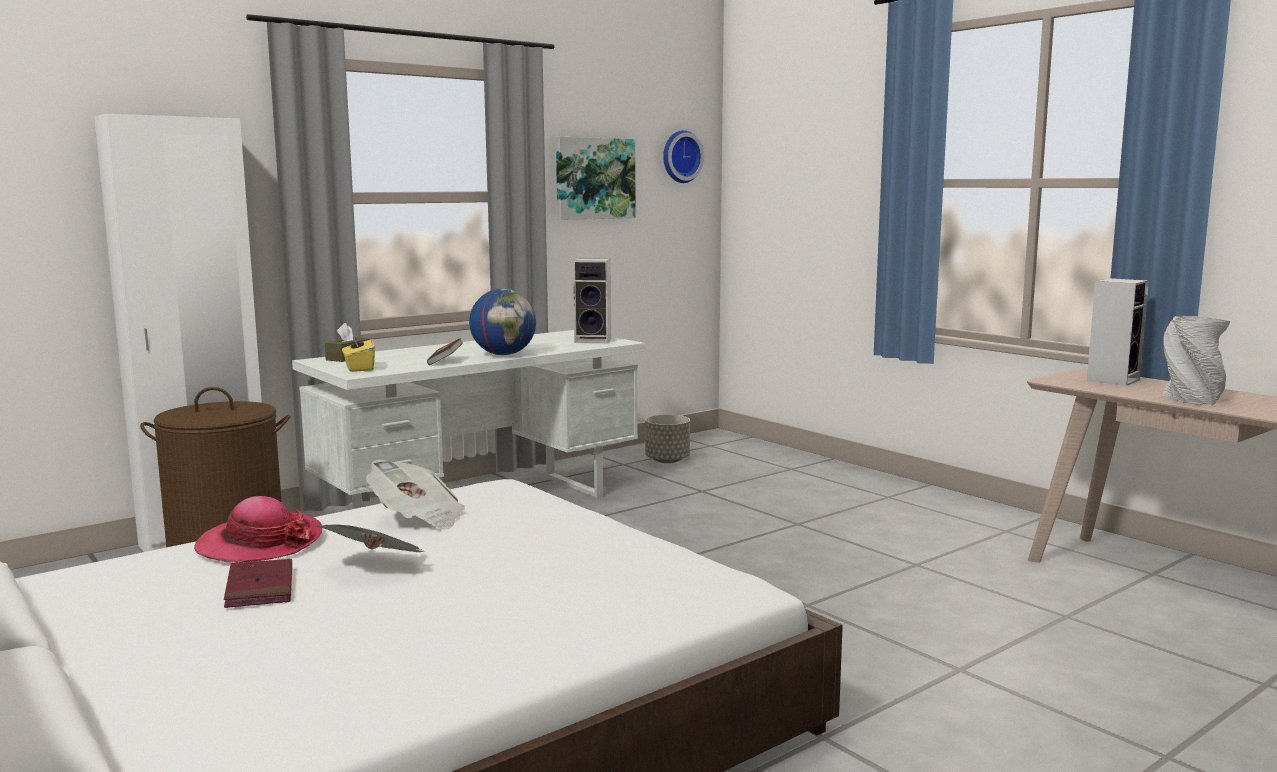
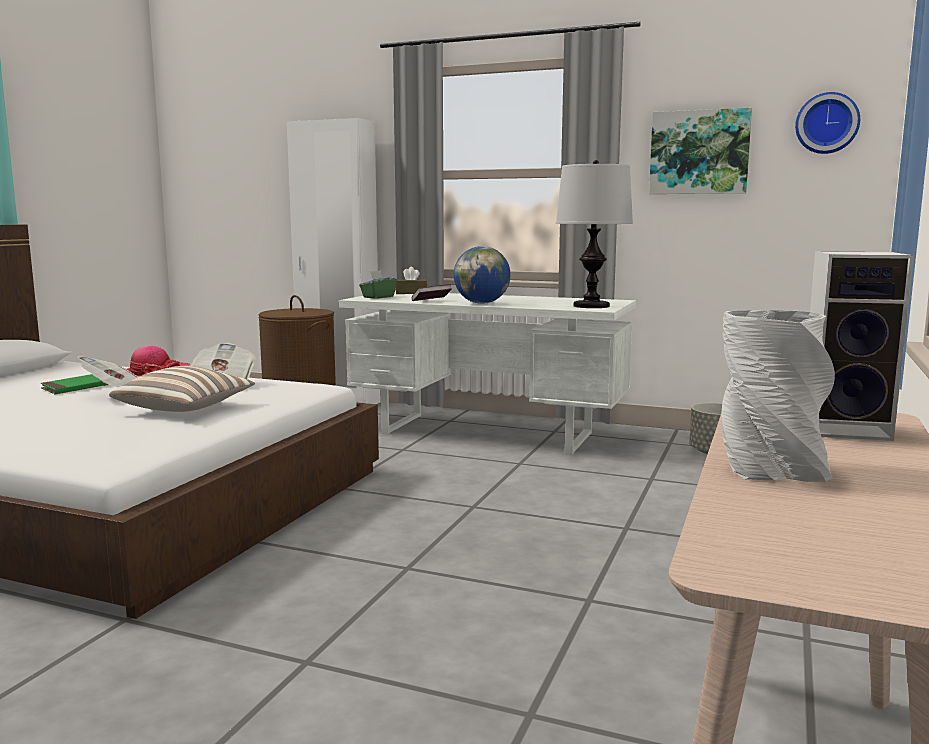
camera: 60 degrees right, 0 degrees up
red book [224,559,292,608] -> green book [41,374,107,394]
yellow tissue box [342,333,375,372] -> green tissue box [359,270,397,299]
speaker [573,258,611,343] -> table lamp [556,160,633,308]
none -> pillow [109,366,255,412]

